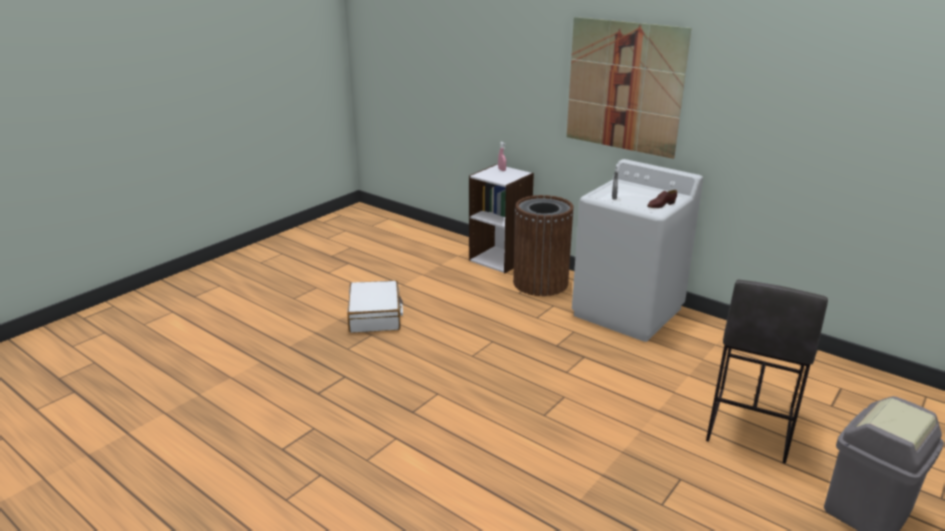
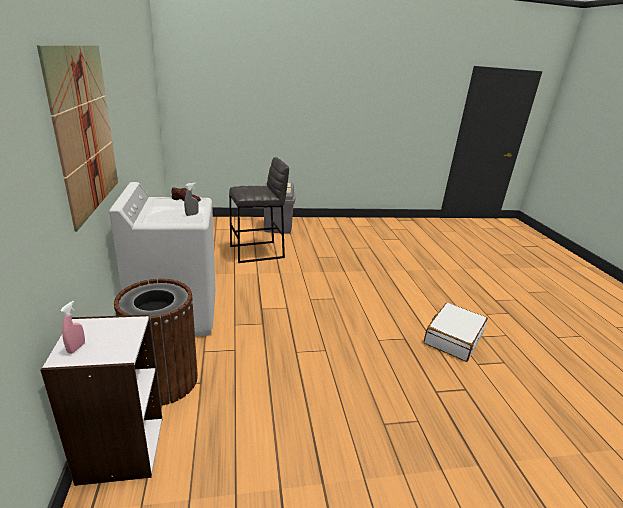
camera: 140 degrees left, 0 degrees up
white suitcase [347,280,403,333] -> white suitcase moved to [424,303,488,362]

